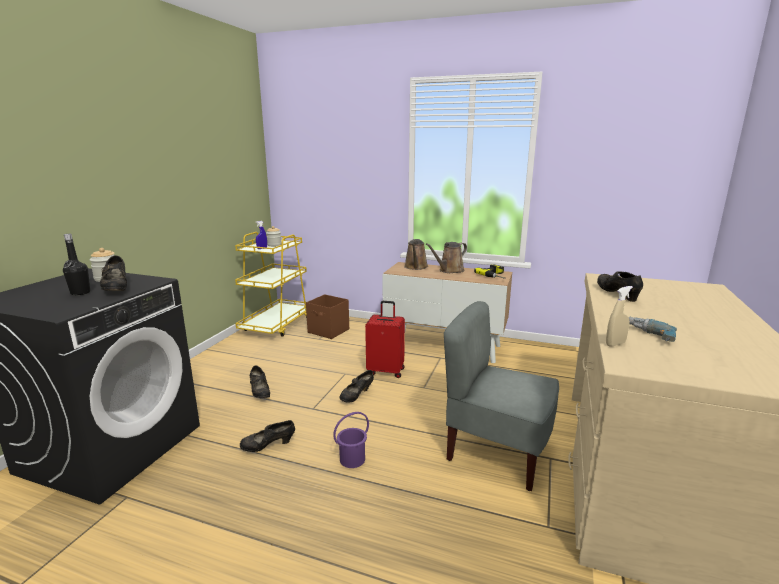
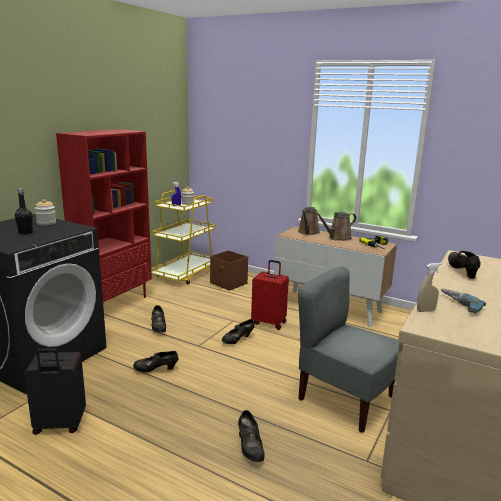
camera: 10 degrees right, 0 degrees up
black shoe [100,256,127,291] -> black shoe moved to [238,410,265,462]
purple bucket [333,412,369,468] -> none
none -> black suitcase [24,348,86,435]
none -> red bookcase [56,129,152,302]

